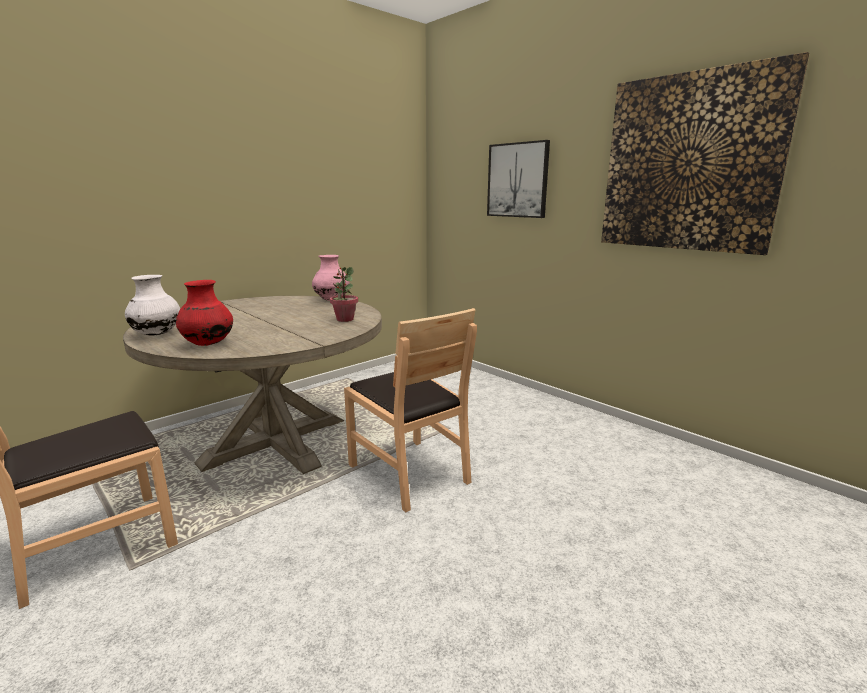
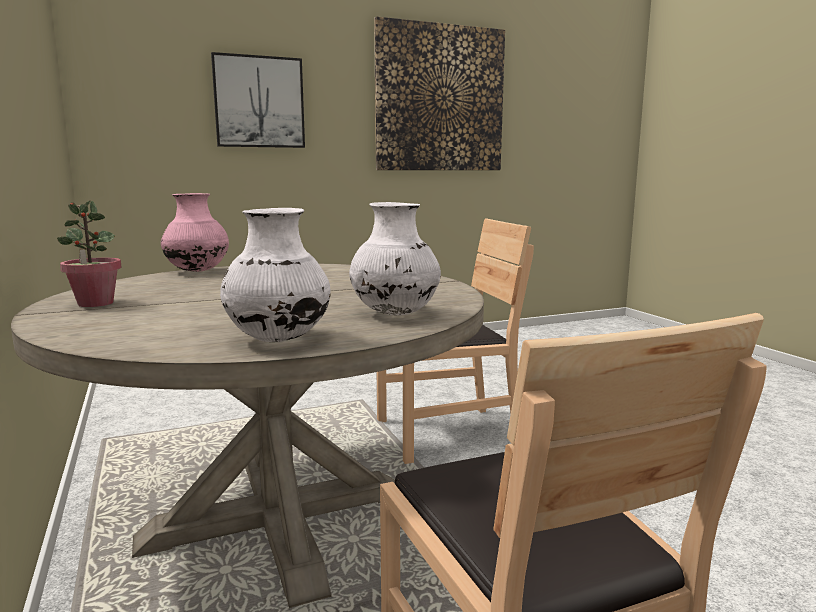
camera: 70 degrees left, 5 degrees down
red vase [176,280,233,346] -> white vase [349,202,441,315]
potted plant [330,267,358,322] -> potted plant moved to [57,200,121,307]

